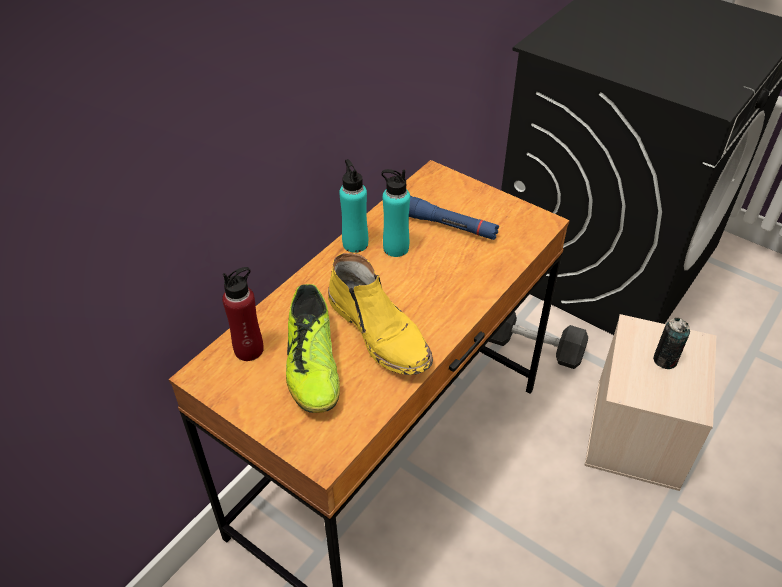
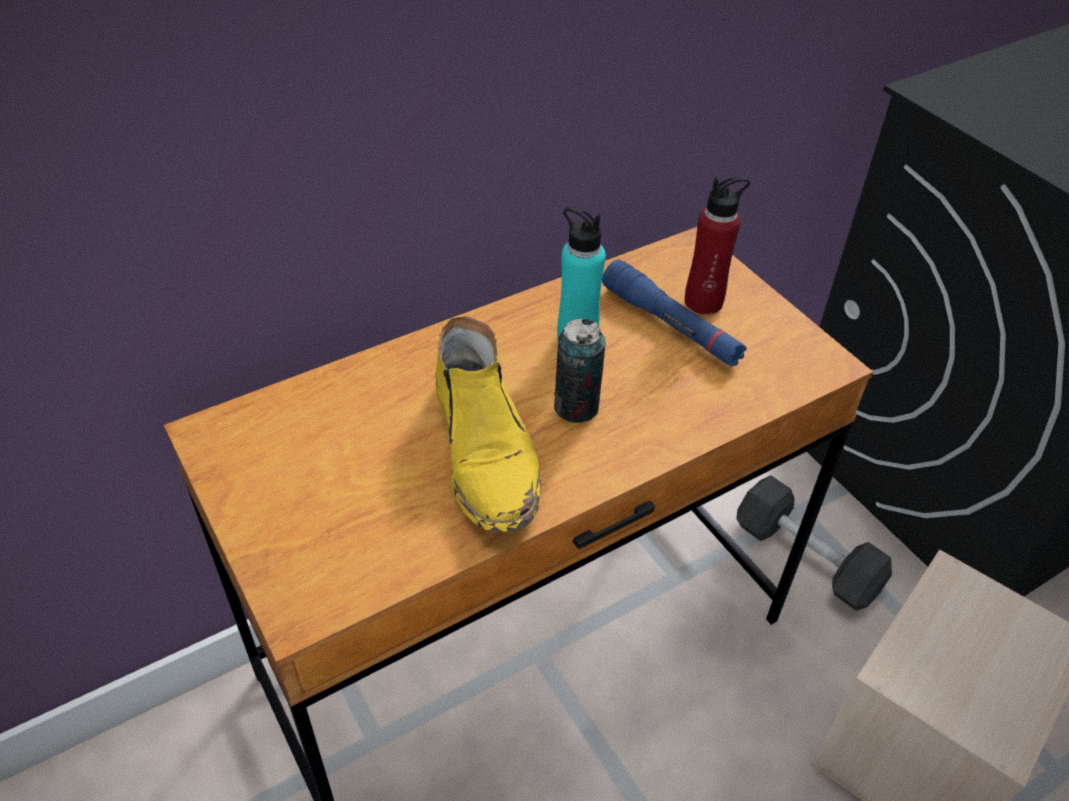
camera: 20 degrees right, 0 degrees up
red bottle [222,267,264,361] -> red bottle moved to [685,177,750,315]
shoe [286,284,340,413] -> none
turquoise bottle [339,159,368,253] -> none
can [653,318,690,369] -> can moved to [554,319,606,423]

